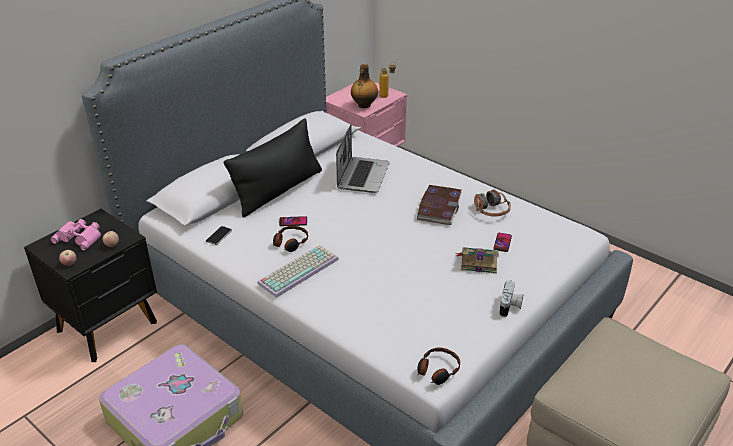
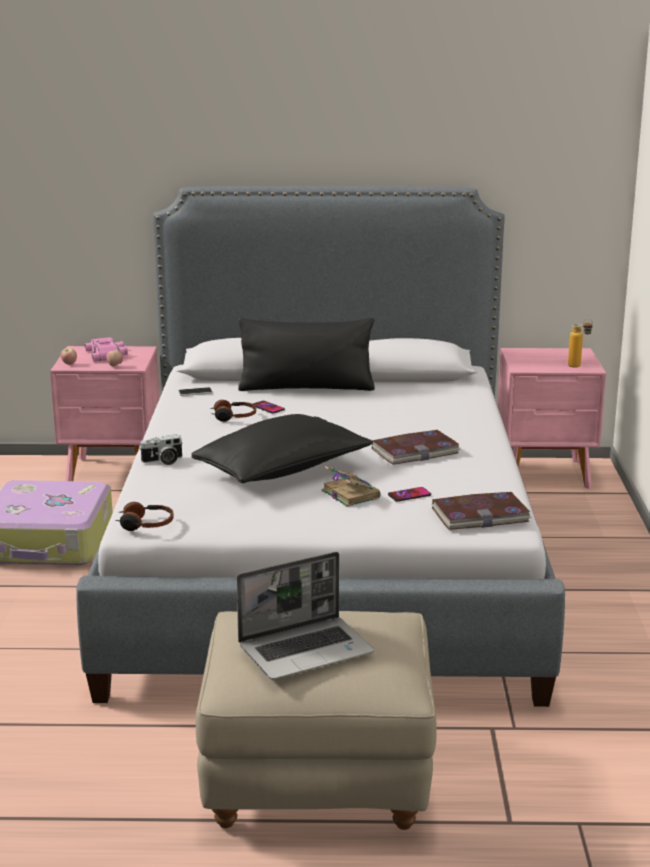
camera: 50 degrees right, 15 degrees down
black nightstand [24,209,157,362] -> pink nightstand [50,346,159,481]
keyboard [257,245,339,298] -> none
laptop [336,124,390,193] -> laptop moved to [237,552,374,680]
bottle [351,64,378,108] -> none
headphones [474,190,511,217] -> none
camera [500,280,524,317] -> camera moved to [139,434,183,465]
none -> black pillow [191,414,372,483]
none -> book [431,492,531,530]

